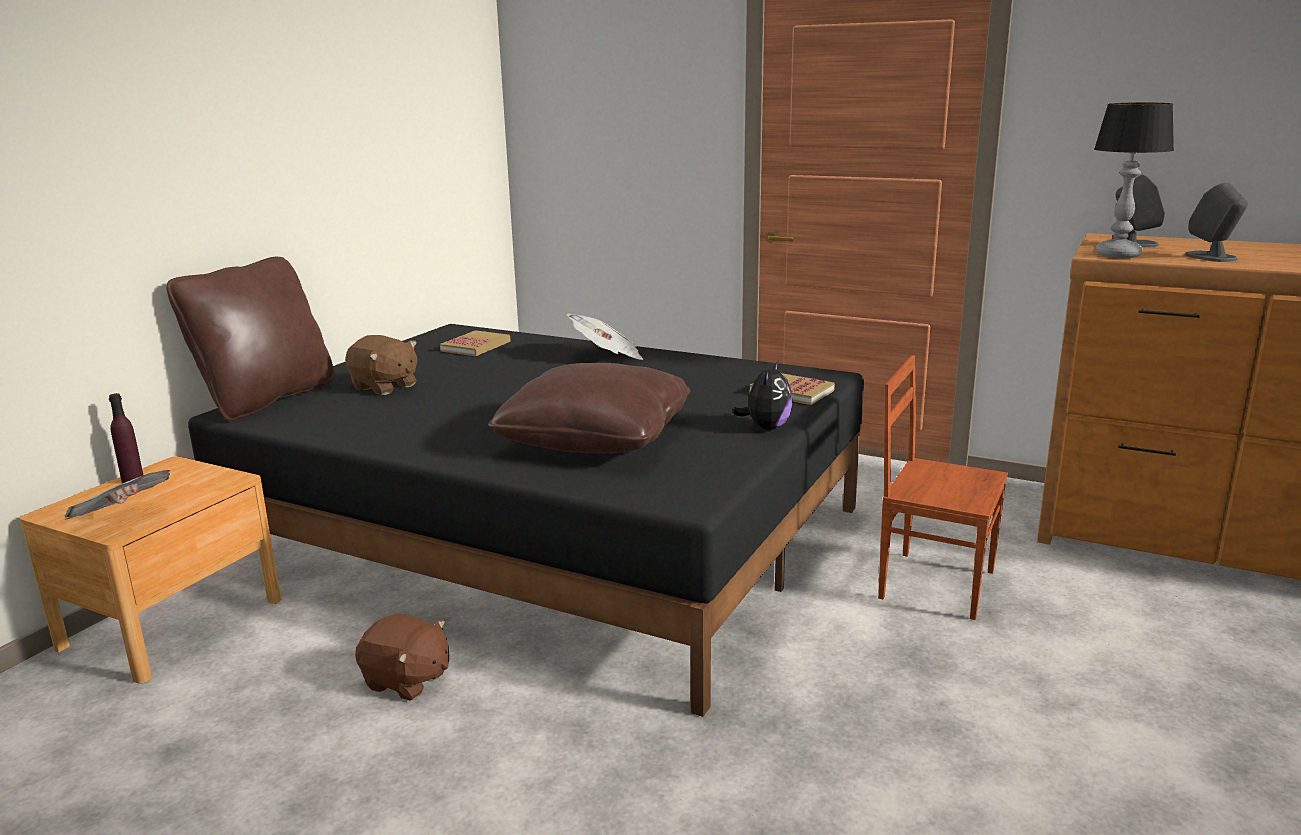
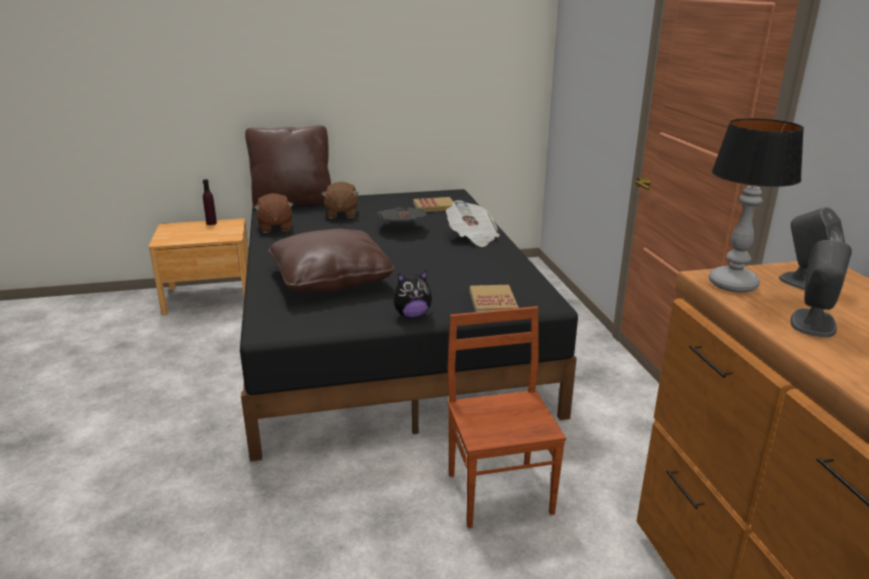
camera: 50 degrees right, 5 degrees up
newspaper [64,470,170,520] -> newspaper moved to [376,207,428,220]
brown plush toy [355,614,449,701] -> brown plush toy moved to [254,193,294,233]

